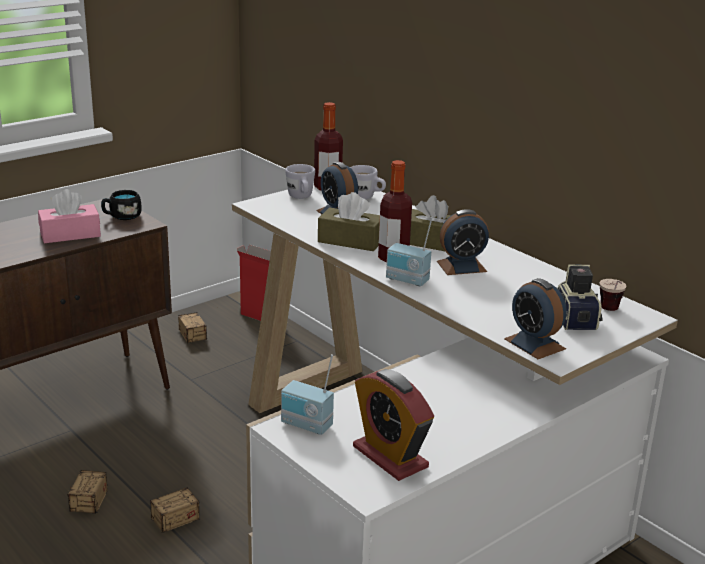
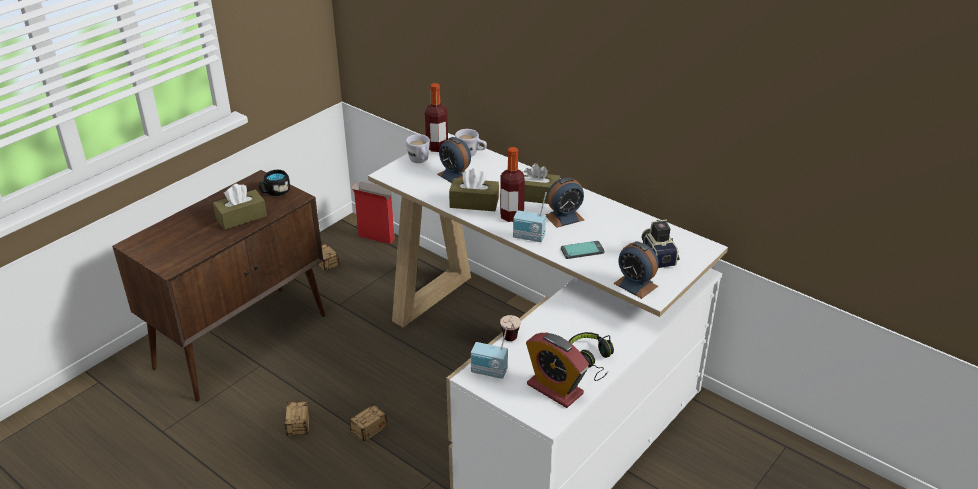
camera: 10 degrees left, 10 degrees up
pink tissue box [38,189,101,243] -> brown tissue box [213,183,267,230]
cup [600,279,626,311] -> cup moved to [500,315,521,341]
none -> phone [561,241,605,259]
none -> black headphones [569,332,614,381]

